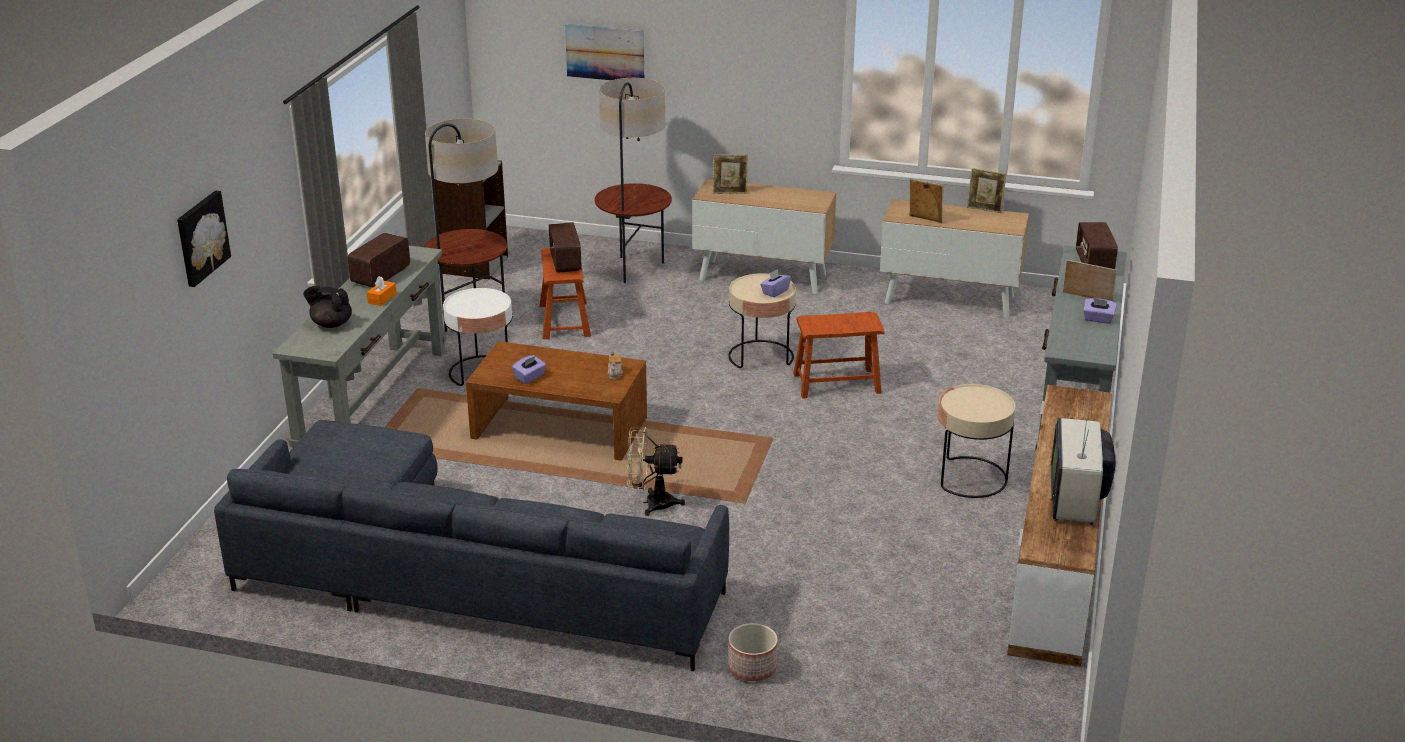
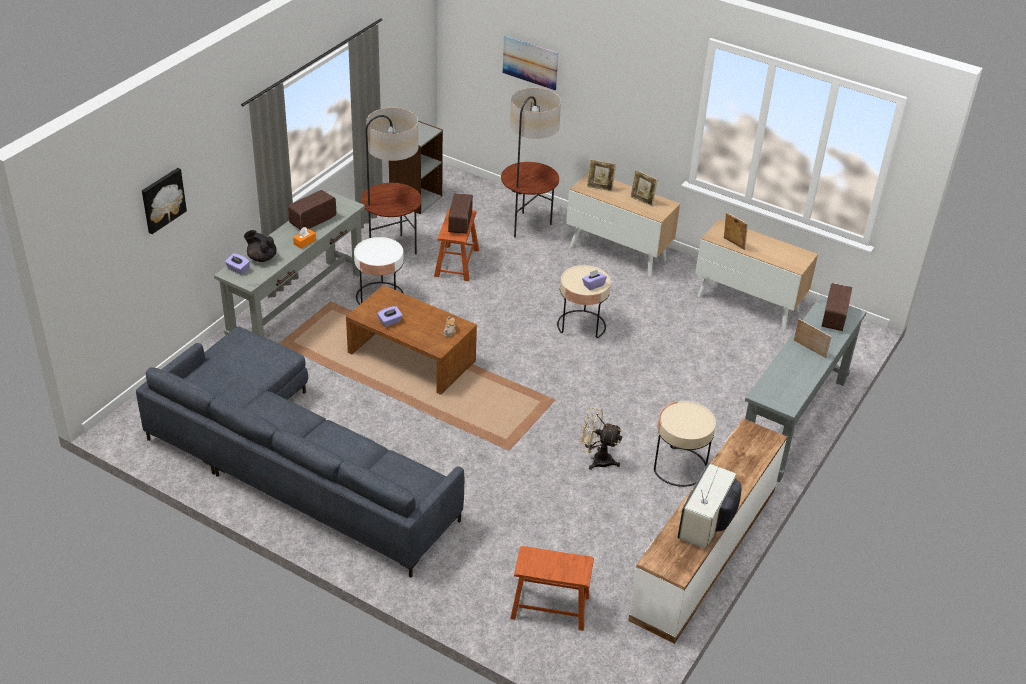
camera: 15 degrees right, 10 degrees up
beige fan [627,427,685,516] -> beige fan moved to [579,408,622,470]
planter [728,623,778,681] -> none
brown stool [793,312,884,399] -> brown stool moved to [510,546,594,631]
picture frame [967,168,1006,213] -> picture frame moved to [630,170,658,207]
purple tissue box [1083,298,1117,324] -> purple tissue box moved to [225,253,250,275]

